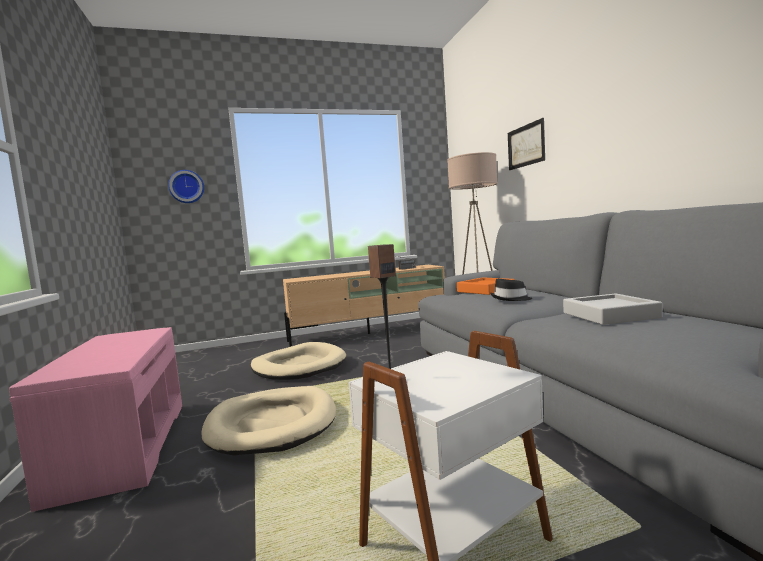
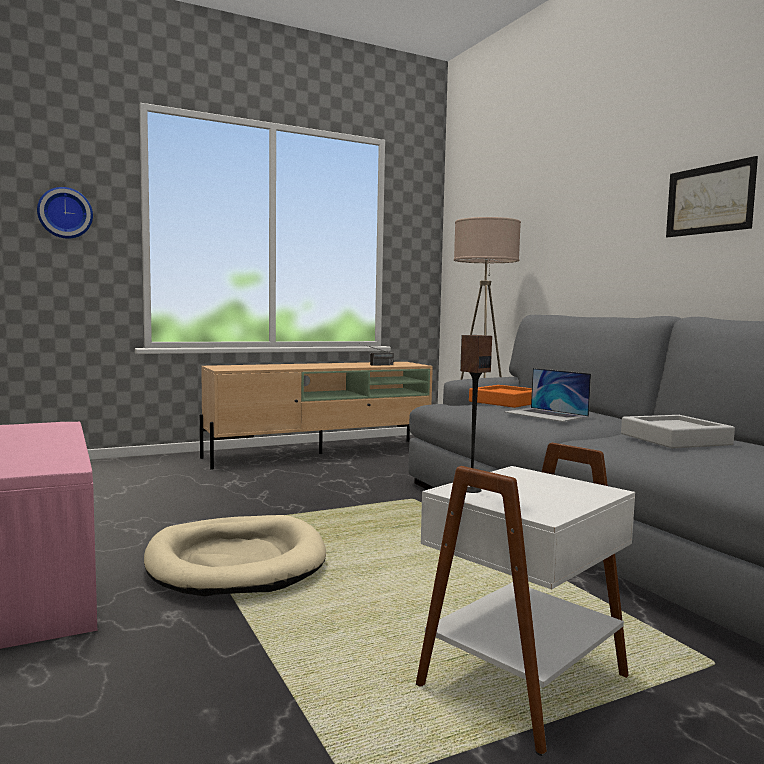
camera: 10 degrees left, 0 degrees up
beige dog bed [251,342,346,380] -> none
black hat [490,279,532,301] -> laptop [505,368,591,422]
picture [508,118,545,170] -> picture moved to [666,156,758,237]

